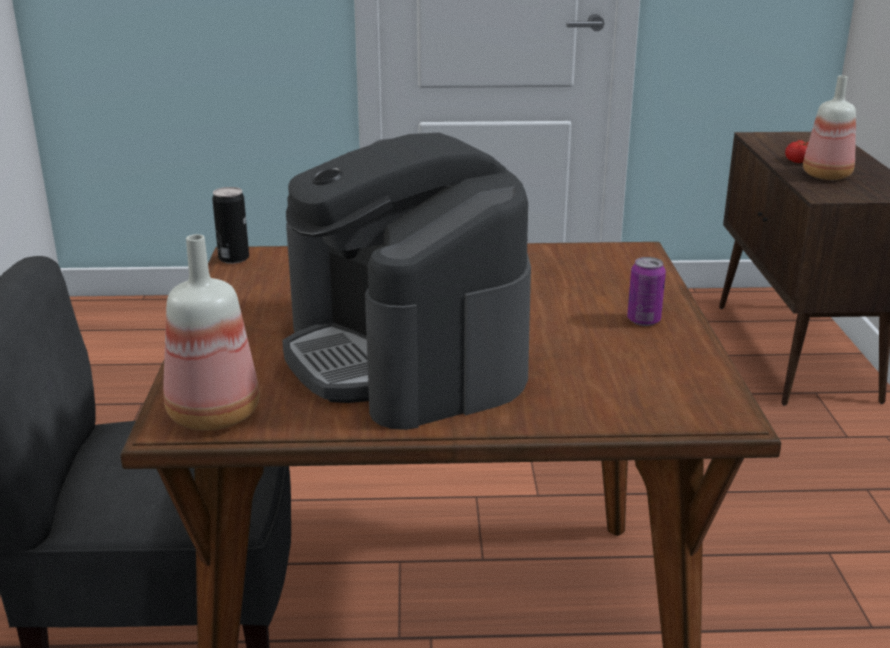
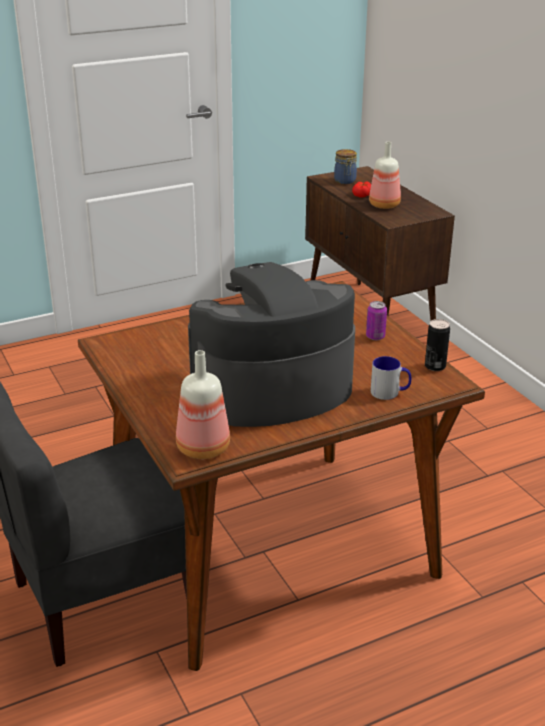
camera: 25 degrees left, 5 degrees up
can [212,187,249,264] -> can moved to [425,319,450,371]
coffee machine [282,133,531,430] -> coffee machine turned 120 degrees clockwise [188,262,355,427]
none -> jar [334,149,357,184]
none -> mug [371,356,411,400]

